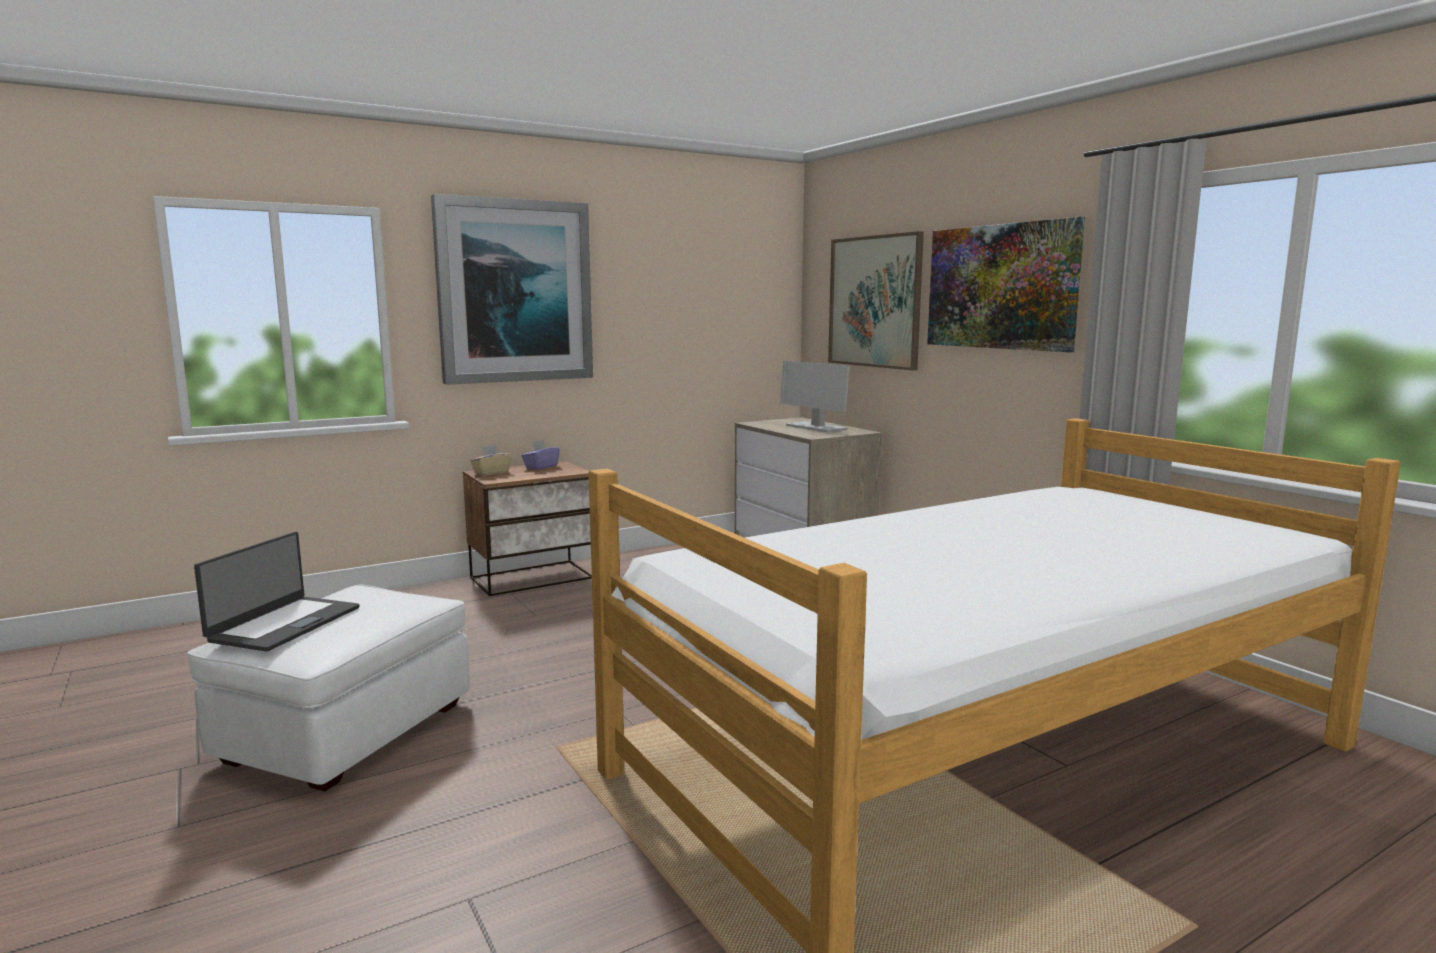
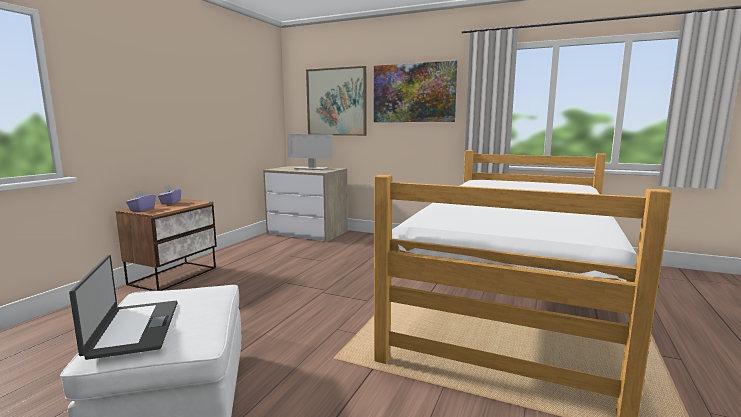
camera: 35 degrees left, 0 degrees up
picture [431,194,593,385] -> none
beige tissue box [470,445,511,476] -> purple tissue box [126,190,156,211]

